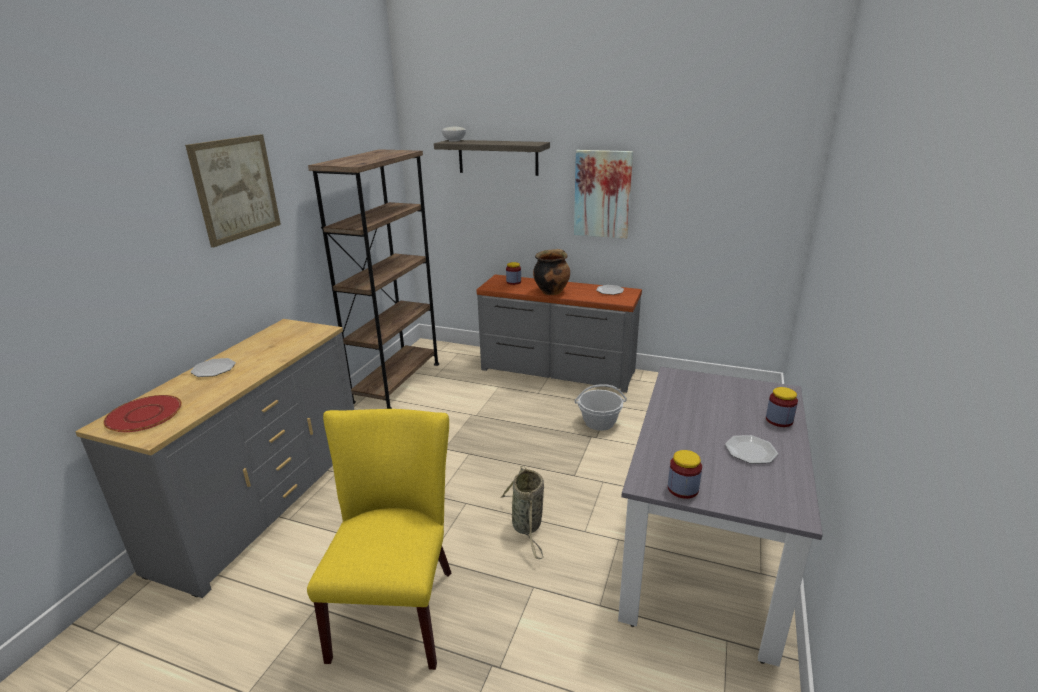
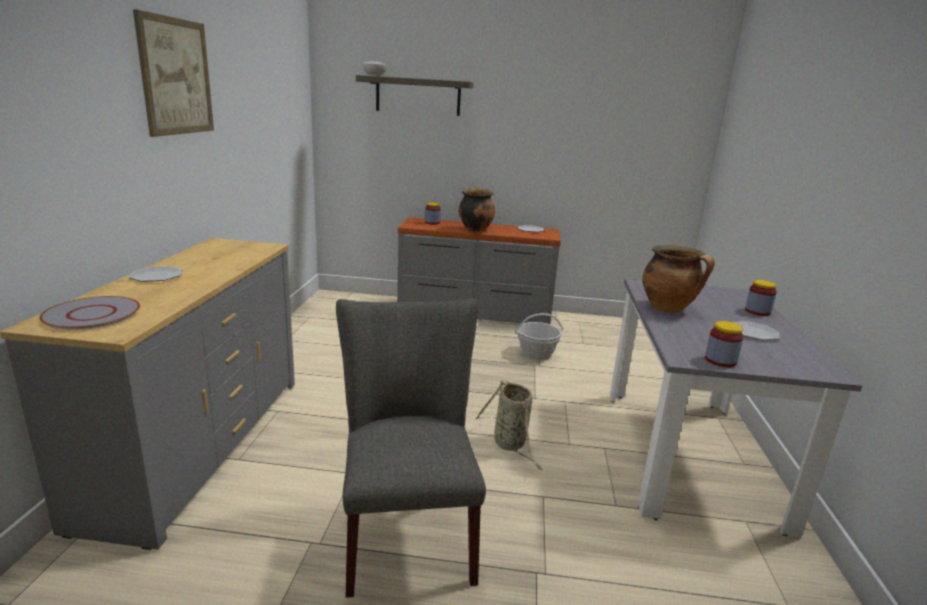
camera: 15 degrees left, 5 degrees down
red plate [103,395,182,432] -> grey plate [39,296,140,330]
yellow chair [307,409,452,670] -> grey chair [336,299,486,598]
brown bookcase [308,149,439,409] -> none
picture [574,150,633,239] -> none
none -> cooking pot [643,245,715,313]

